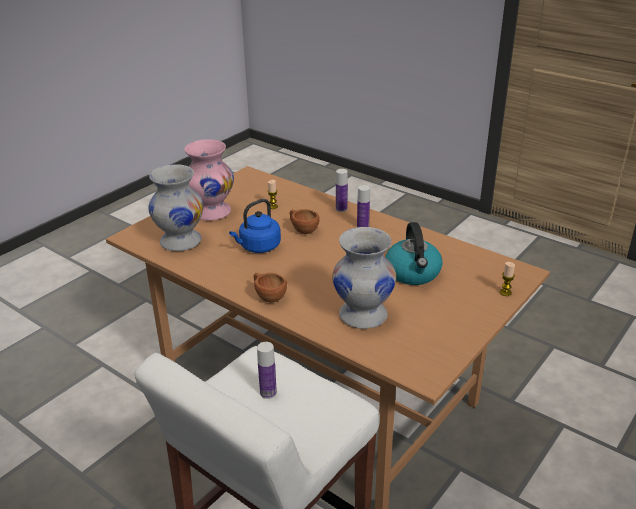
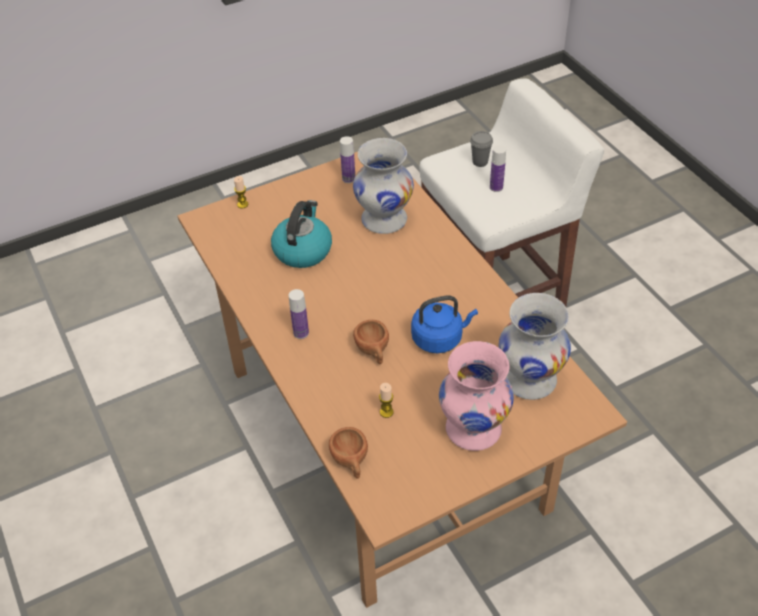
camera: 155 degrees left, 15 degrees up
brown cup [254,273,287,303] -> brown cup moved to [329,427,368,479]
bottle [336,169,348,212] -> bottle moved to [340,136,355,183]
none -> grey cup [470,131,493,167]

